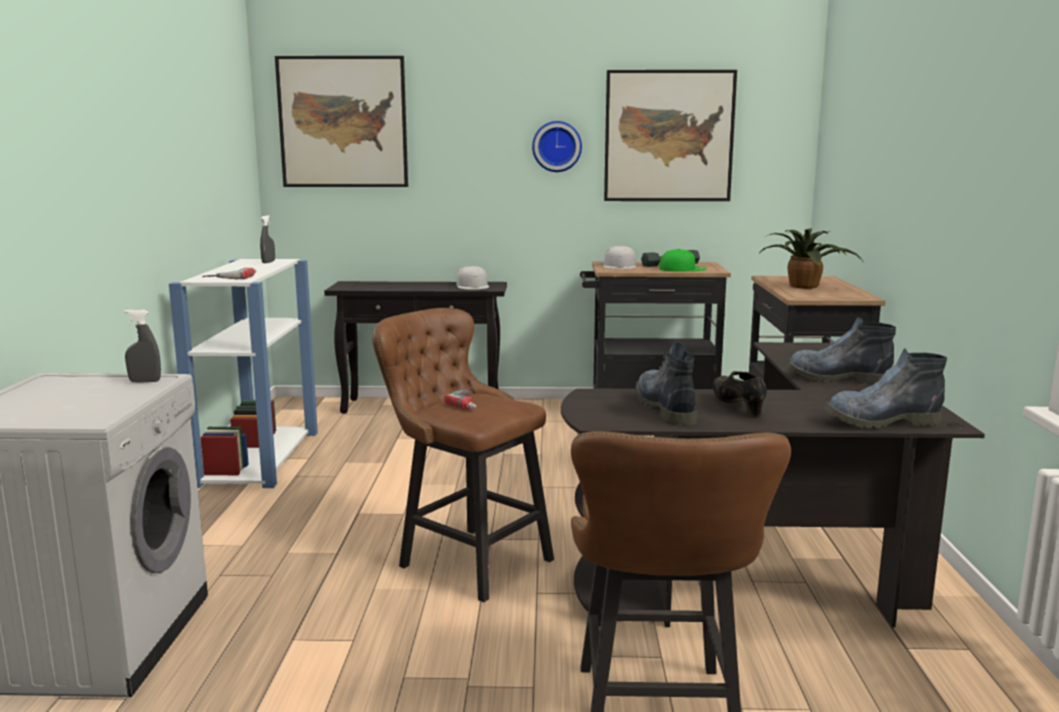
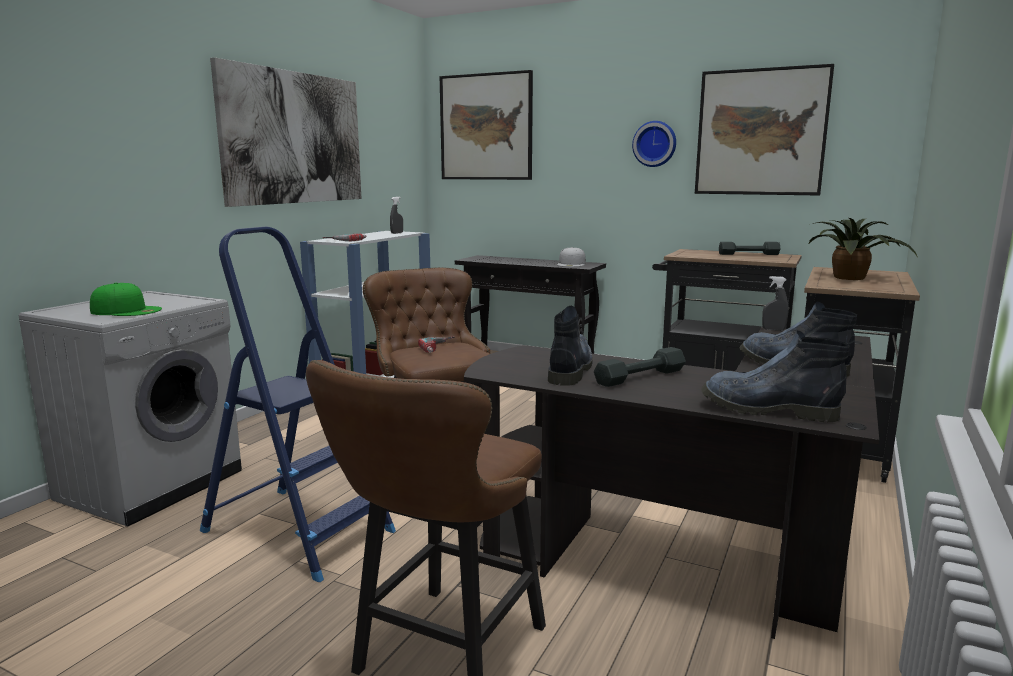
camera: 25 degrees right, 0 degrees up
grey spray bottle [124,309,161,383] -> grey spray bottle moved to [762,276,788,331]
white cap [603,246,636,269] -> none
green cap [659,249,707,272] -> green cap moved to [90,283,162,316]
black shoe [713,371,767,417] -> grey dumbbell [594,347,686,387]
none -> blue step ladder [200,227,396,582]
none -> picture [210,57,362,207]

